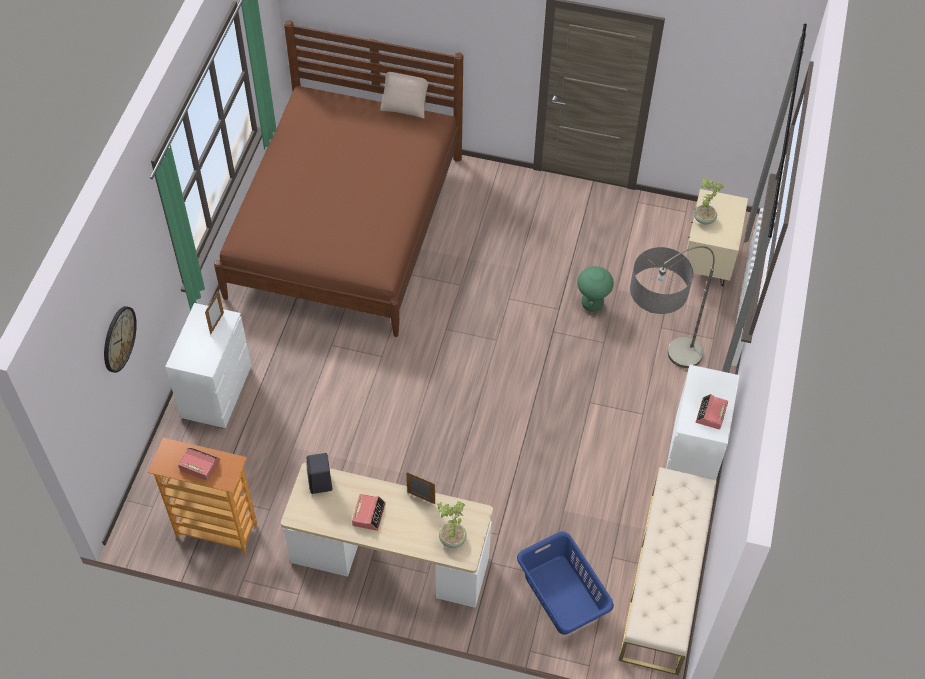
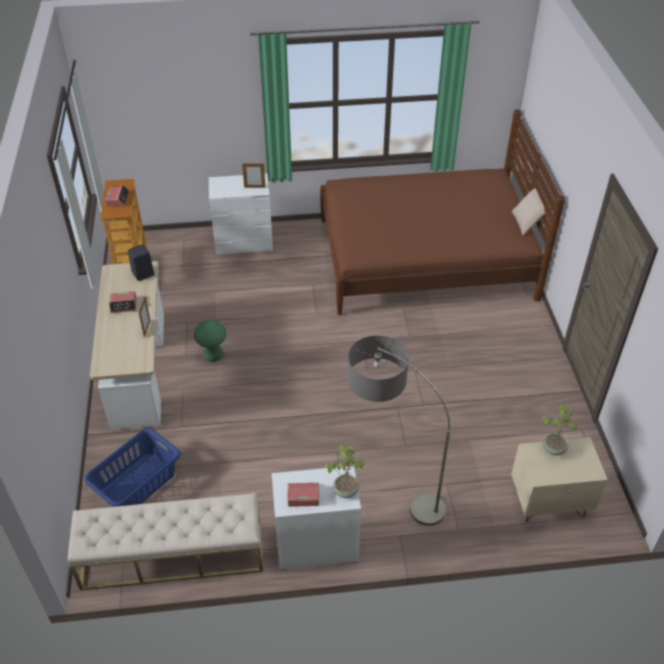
camera: 70 degrees right, 10 degrees down
wall clock [104,306,137,373] -> none
potted plant [437,501,466,548] -> potted plant moved to [324,445,364,498]
green stool [577,266,614,312] -> green stool moved to [194,320,226,362]

